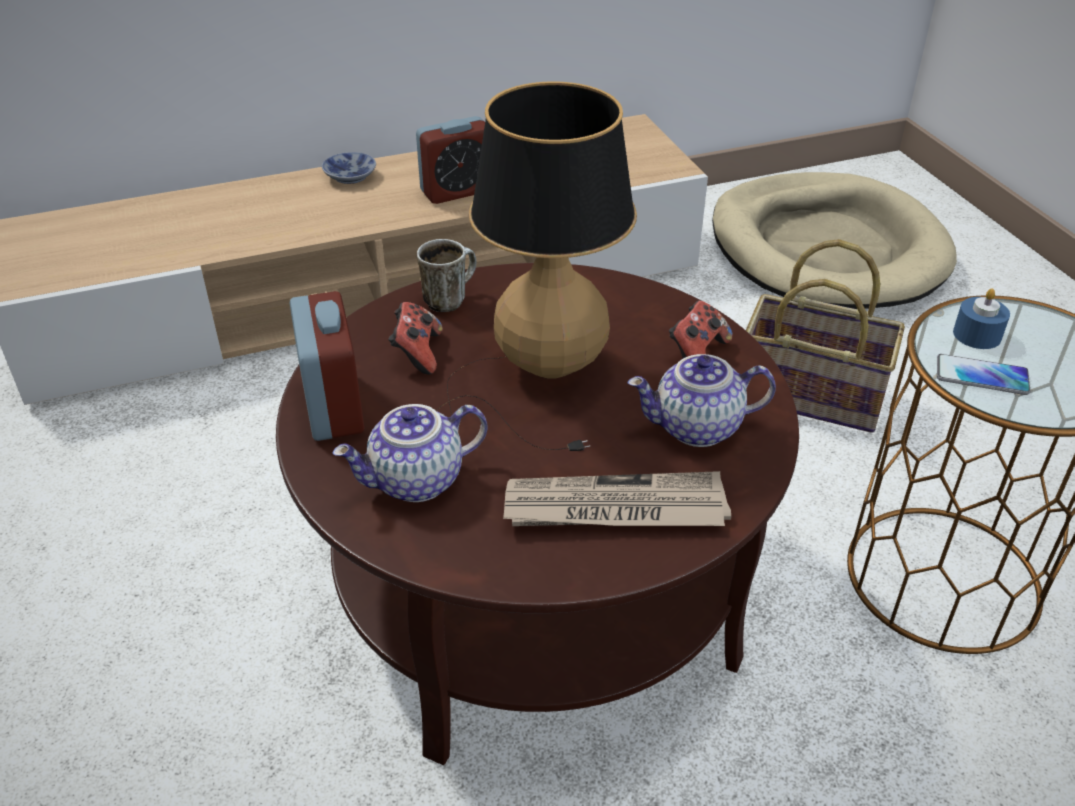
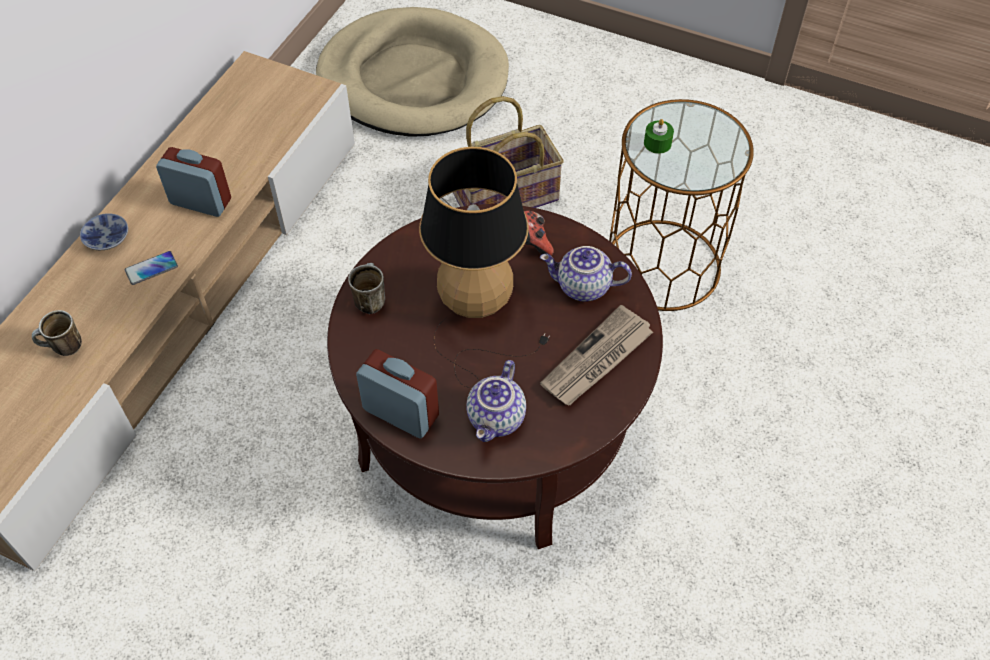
camera: 45 degrees left, 15 degrees up
game controller [388,302,443,375] -> none
alarm clock [416,116,485,204] -> alarm clock turned 90 degrees counterclockwise [156,147,231,217]
teapot [627,354,776,447] -> teapot turned 60 degrees clockwise [540,246,632,302]
phone [937,354,1030,395] -> phone moved to [125,251,178,285]
blue candle [953,288,1010,349] -> green candle [644,119,674,154]
none -> mug [32,310,82,356]

